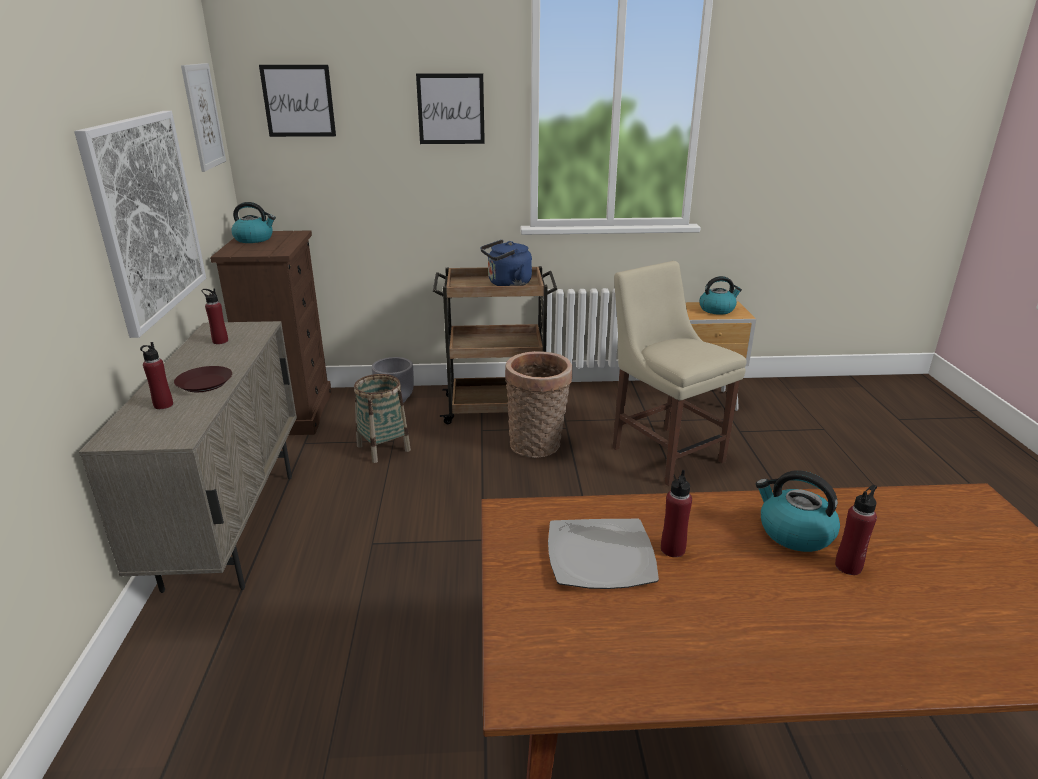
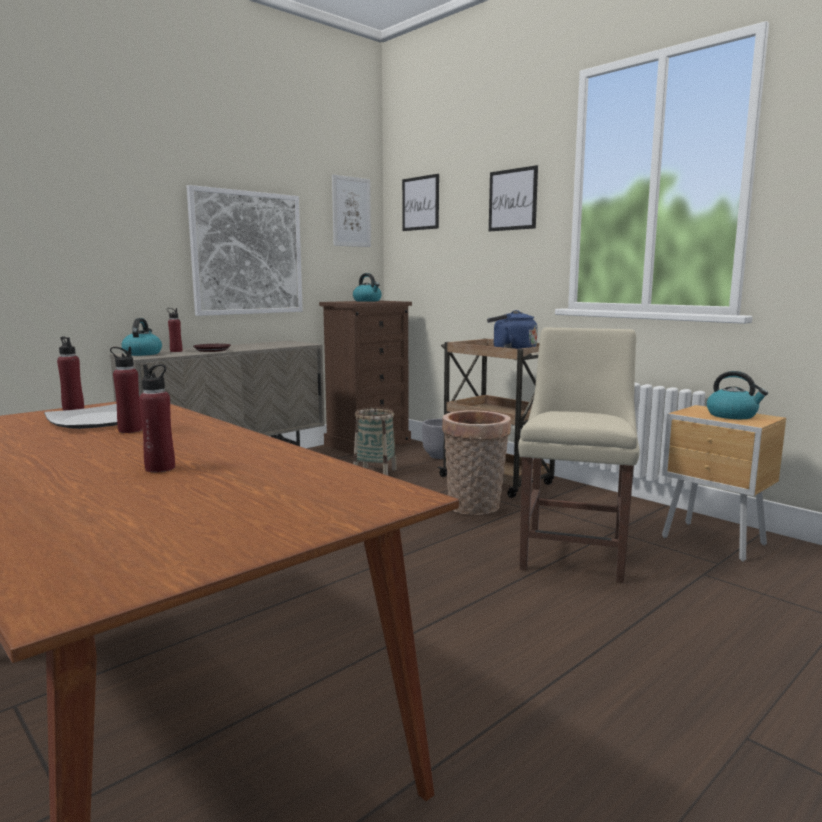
camera: 50 degrees right, 15 degrees down
red bottle [202,289,228,344] -> red bottle moved to [57,336,84,411]
kettle [756,470,840,552] -> kettle moved to [121,318,162,356]

